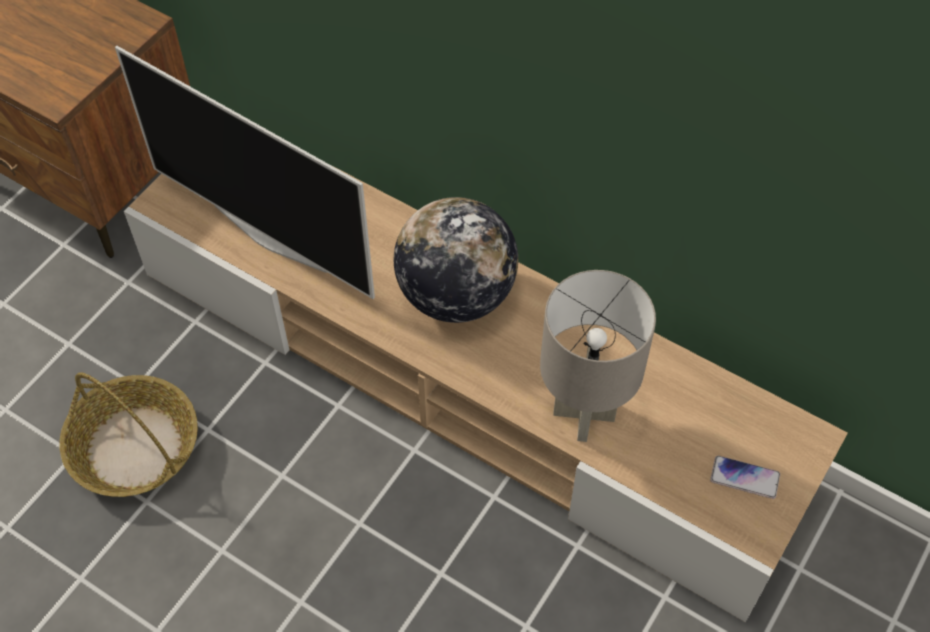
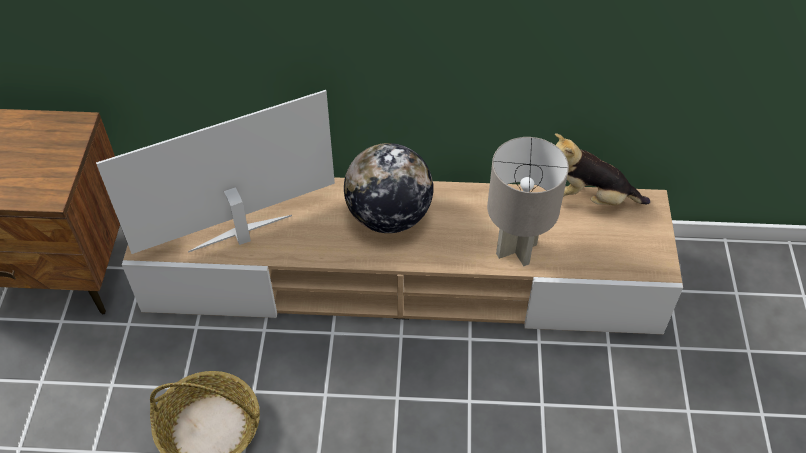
camera: 30 degrees left, 5 degrees down
television [115,46,375,299] -> television turned 150 degrees clockwise [96,90,335,254]
phone [710,456,780,499] -> none
none -> plush toy [555,133,650,205]

